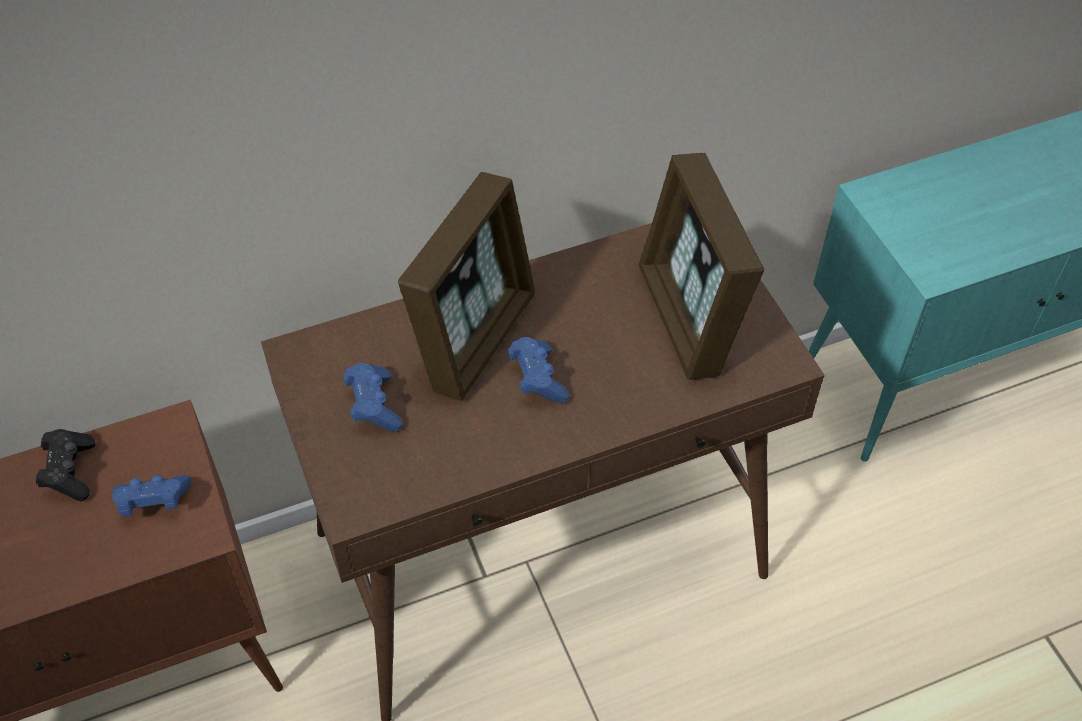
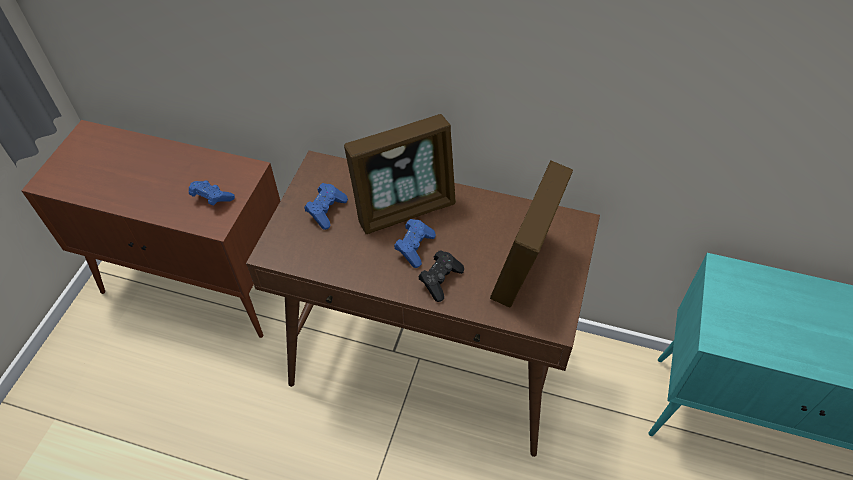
camera: 40 degrees right, 0 degrees up
black game controller [36,429,95,501] -> black game controller moved to [418,250,464,302]

